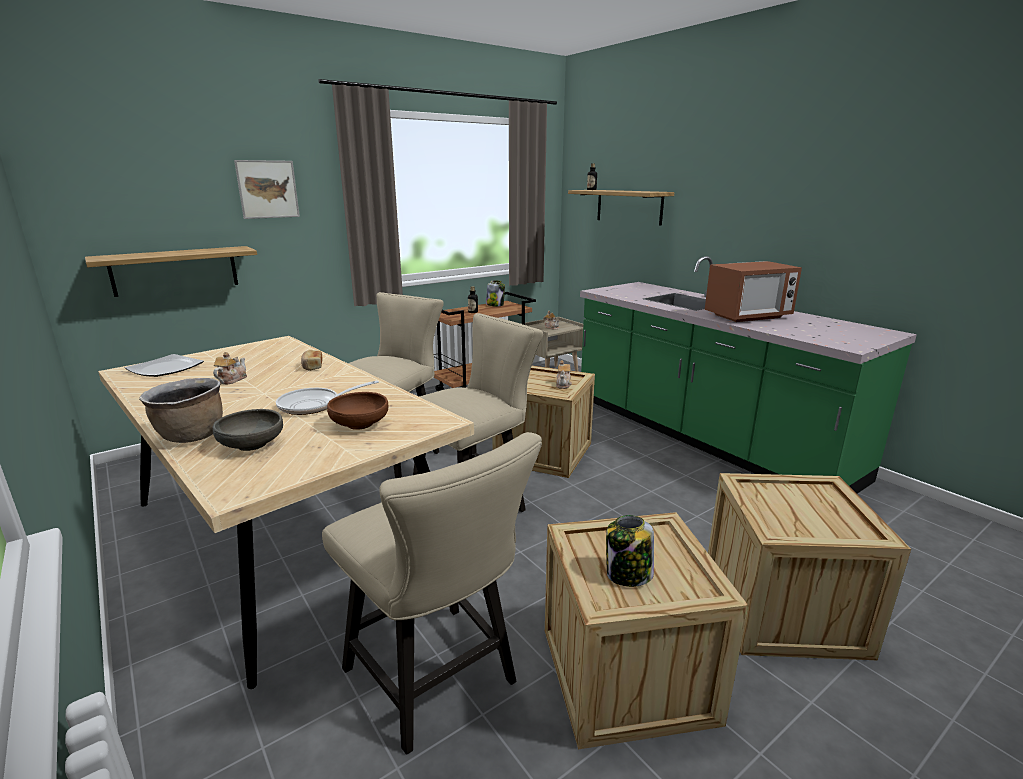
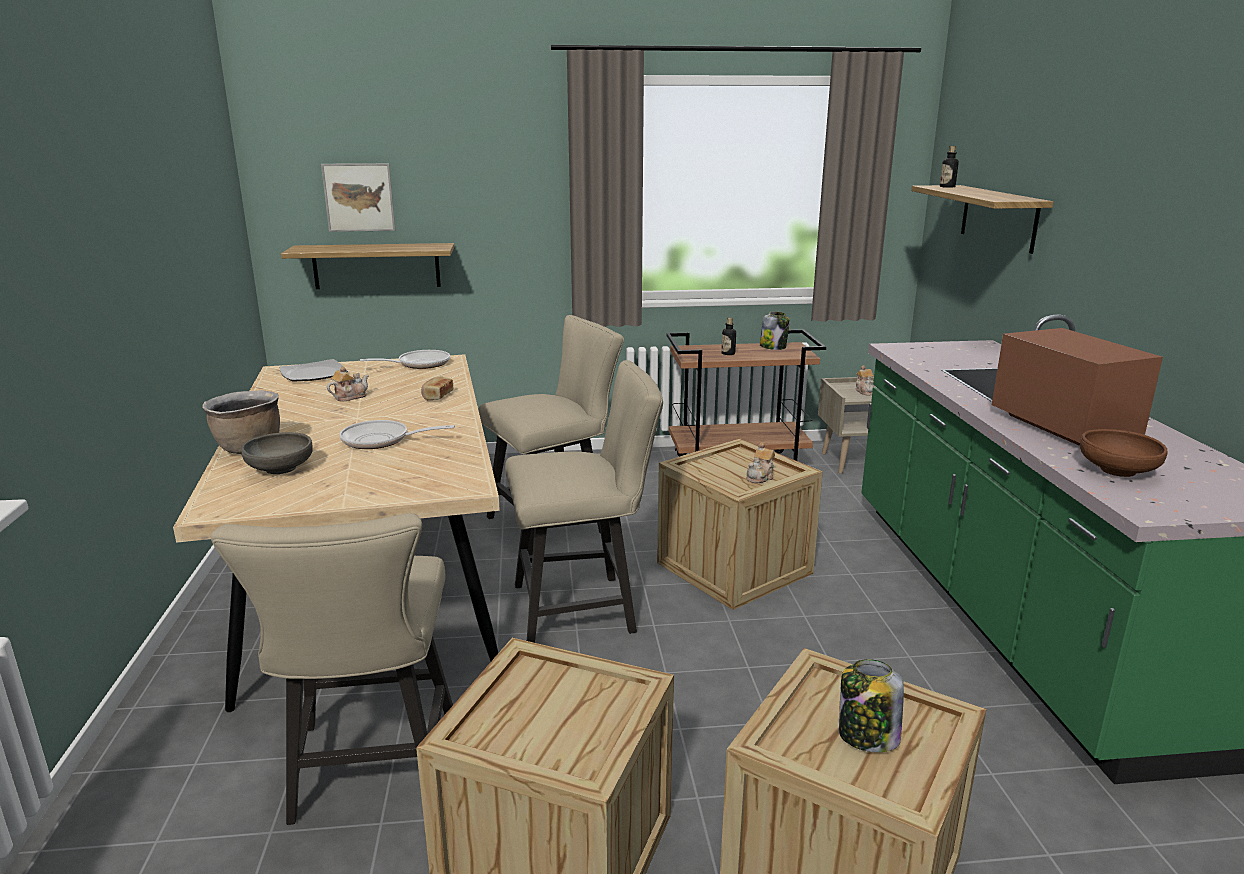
camera: 30 degrees right, 0 degrees up
picture [234,160,300,219] -> picture moved to [321,163,395,232]
brown bowl [327,392,388,430] -> brown bowl moved to [1080,429,1167,477]
jar [606,515,654,587] -> jar moved to [839,659,904,752]
microwave [705,261,802,322] -> microwave turned 120 degrees counterclockwise [992,328,1163,445]
none -> frying pan [360,350,450,369]

